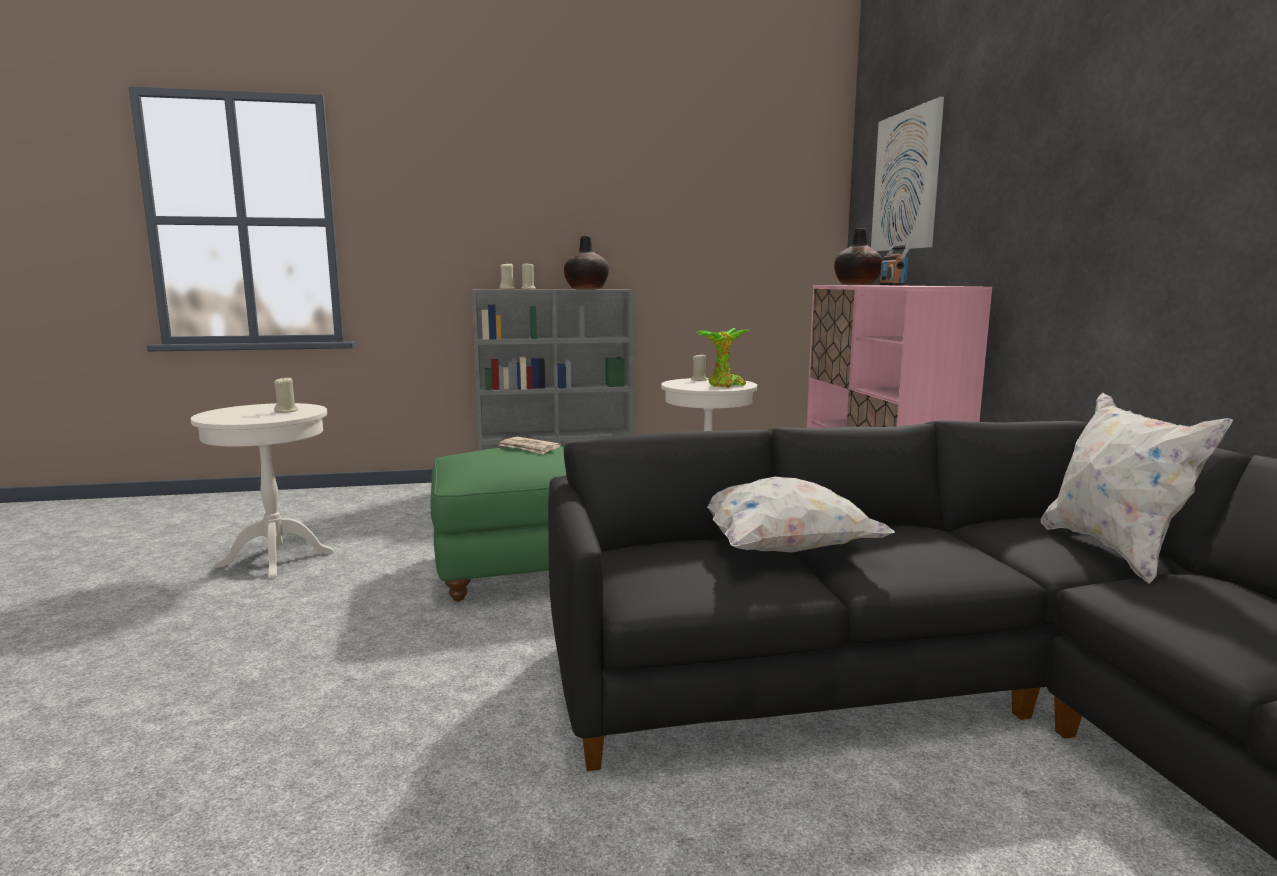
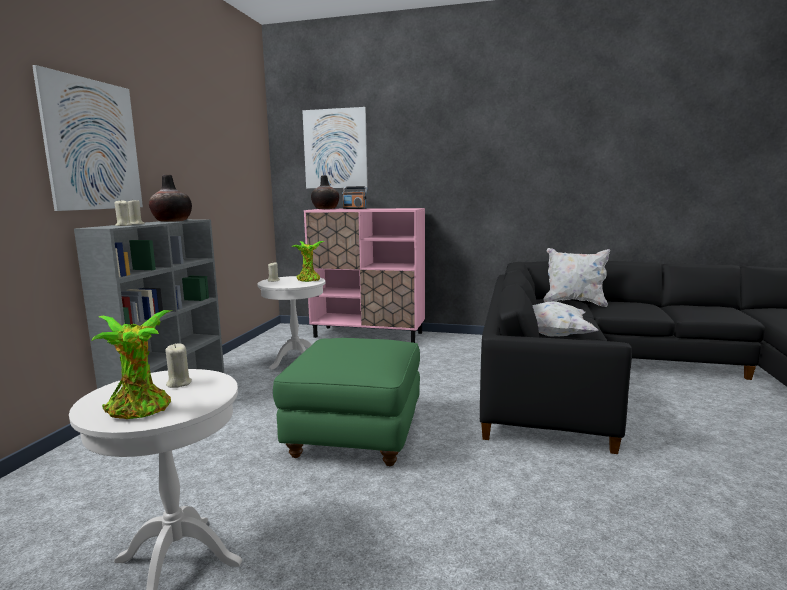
camera: 65 degrees left, 0 degrees up
newspaper [500,437,561,455] -> none
none -> picture [32,65,143,211]
none -> potted plant [91,310,171,419]

